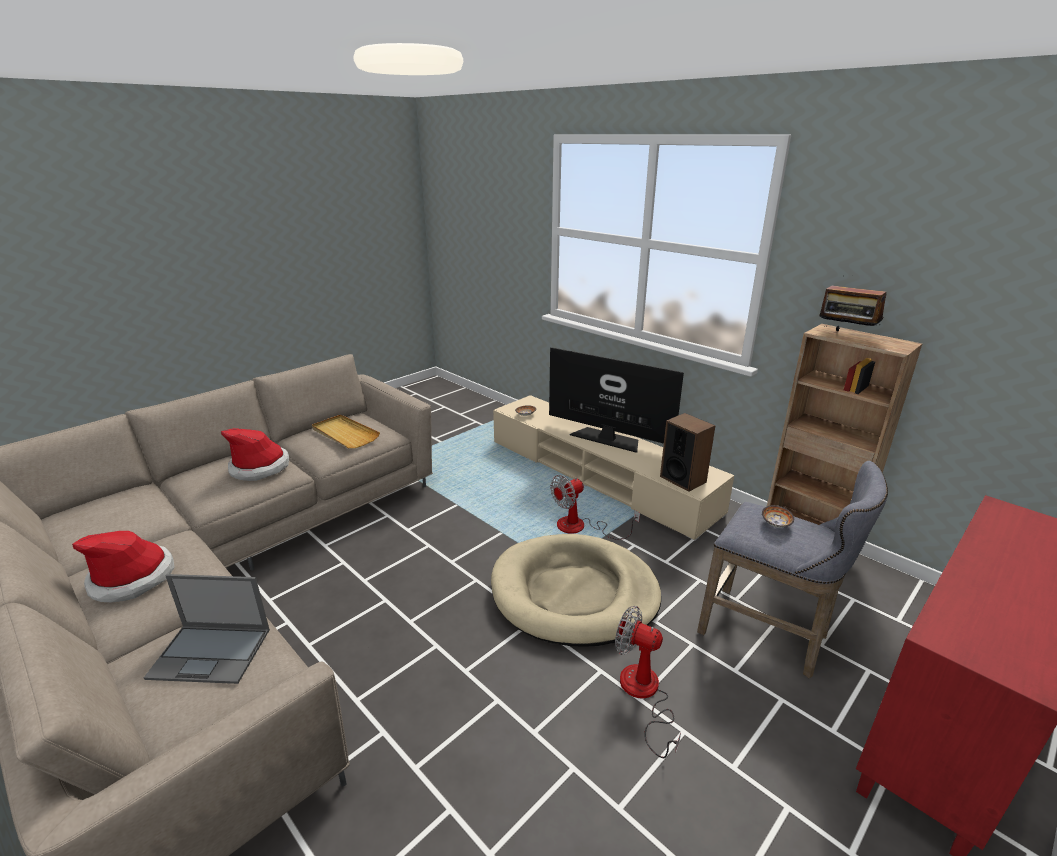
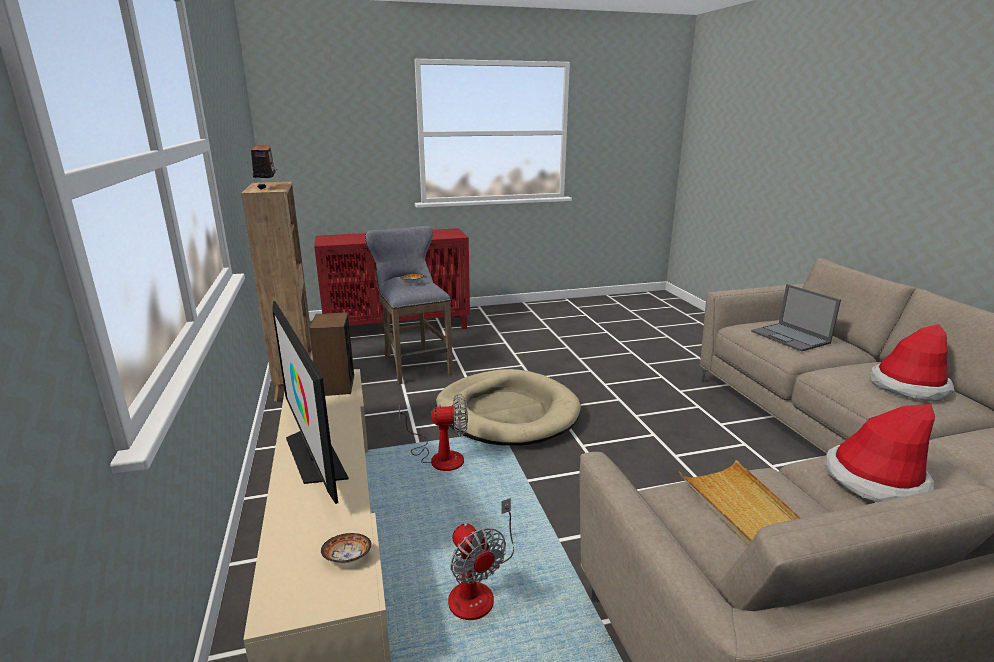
camera: 150 degrees left, 5 degrees down
laptop [144,574,270,684] -> laptop turned 150 degrees counterclockwise [751,284,841,351]
fan [615,606,681,758] -> fan moved to [448,498,514,620]

